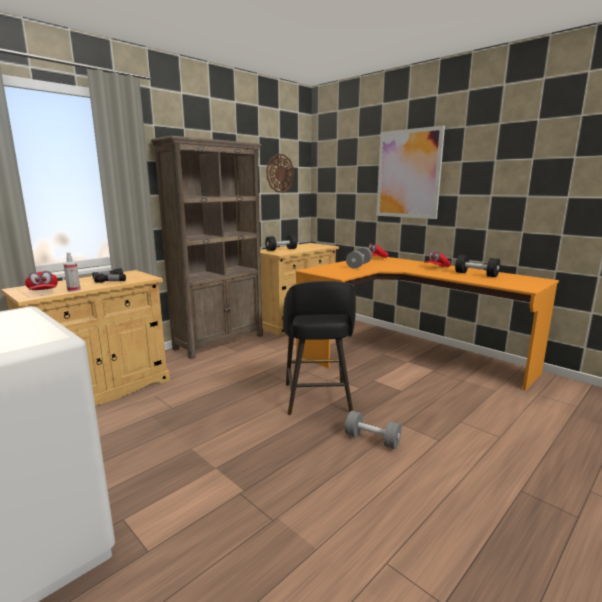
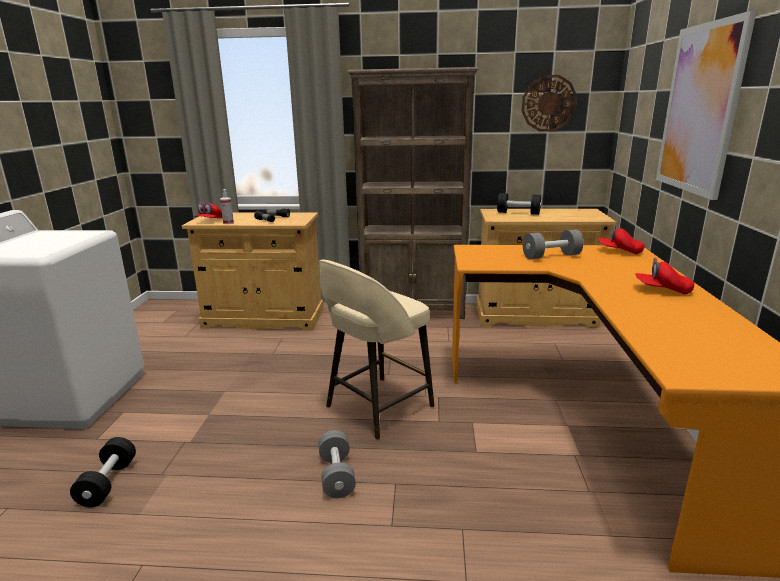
camera: 50 degrees right, 5 degrees up
black stool [283,281,356,415] -> beige stool [319,260,434,440]
black dumbbell [455,255,500,277] -> black dumbbell moved to [70,437,136,507]

